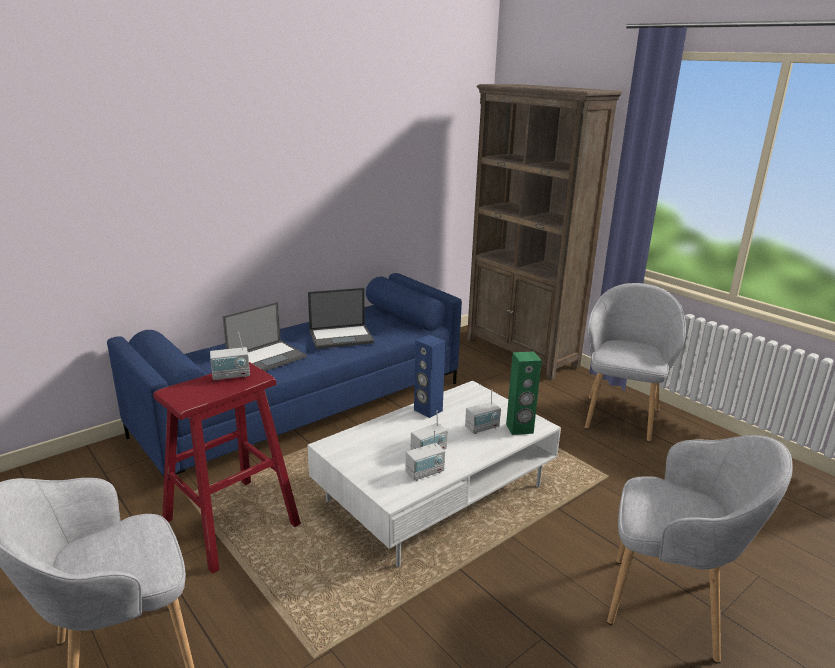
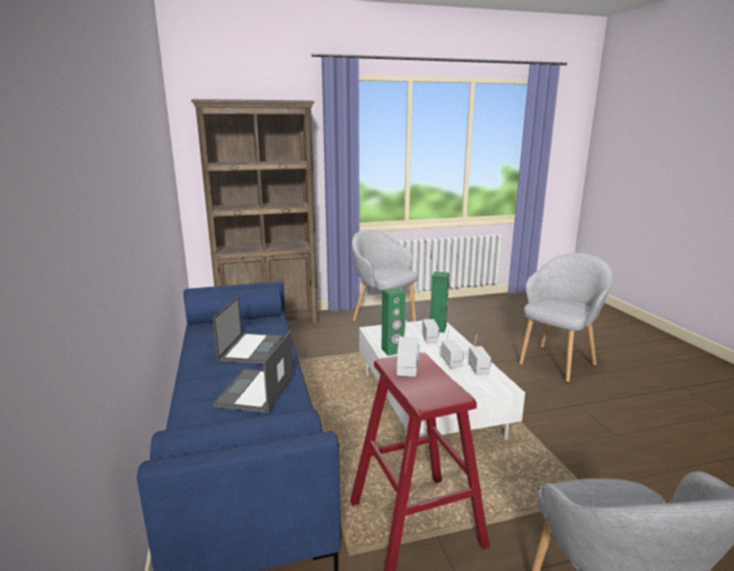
camera: 65 degrees left, 5 degrees down
laptop [223,302,307,371] -> laptop turned 150 degrees counterclockwise [213,331,293,413]
blue speaker [414,335,445,418] -> green speaker [382,288,406,356]

